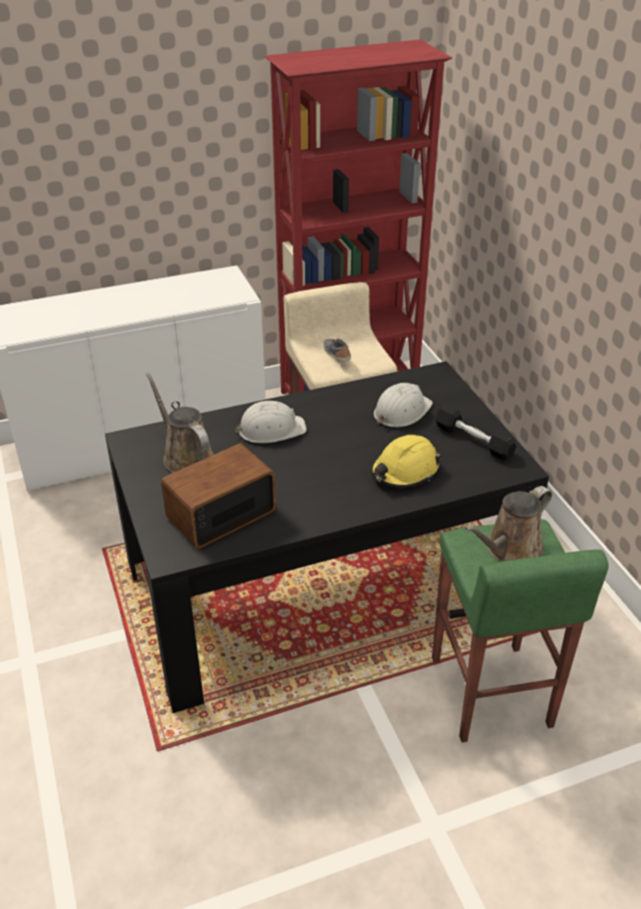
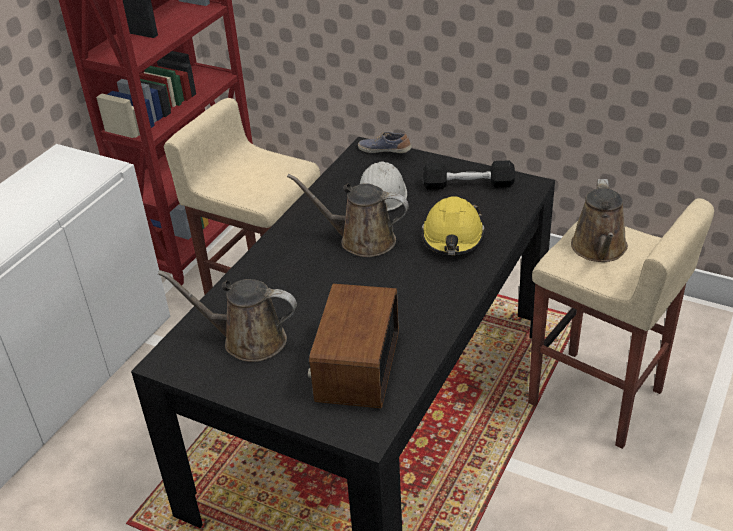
camera: 40 degrees left, 0 degrees up
white hard hat [235,401,307,443] -> none
shoe [323,338,351,362] -> shoe moved to [358,132,412,153]
green stool [432,519,609,743] -> beige stool [528,198,714,449]
none -> brown watering can [287,174,409,257]

